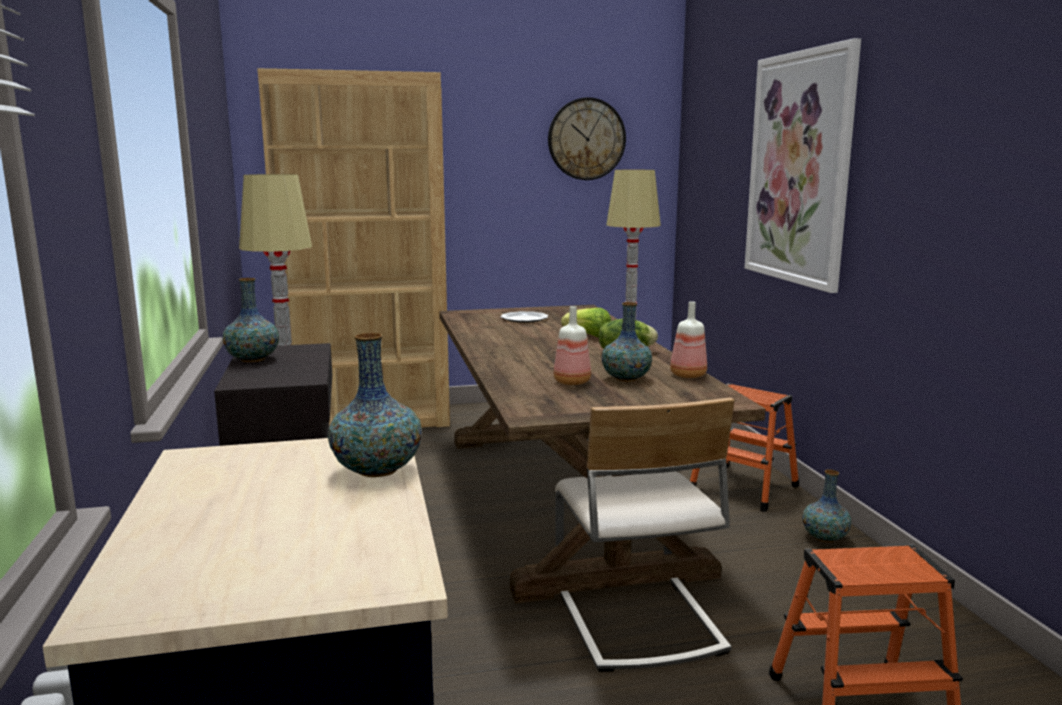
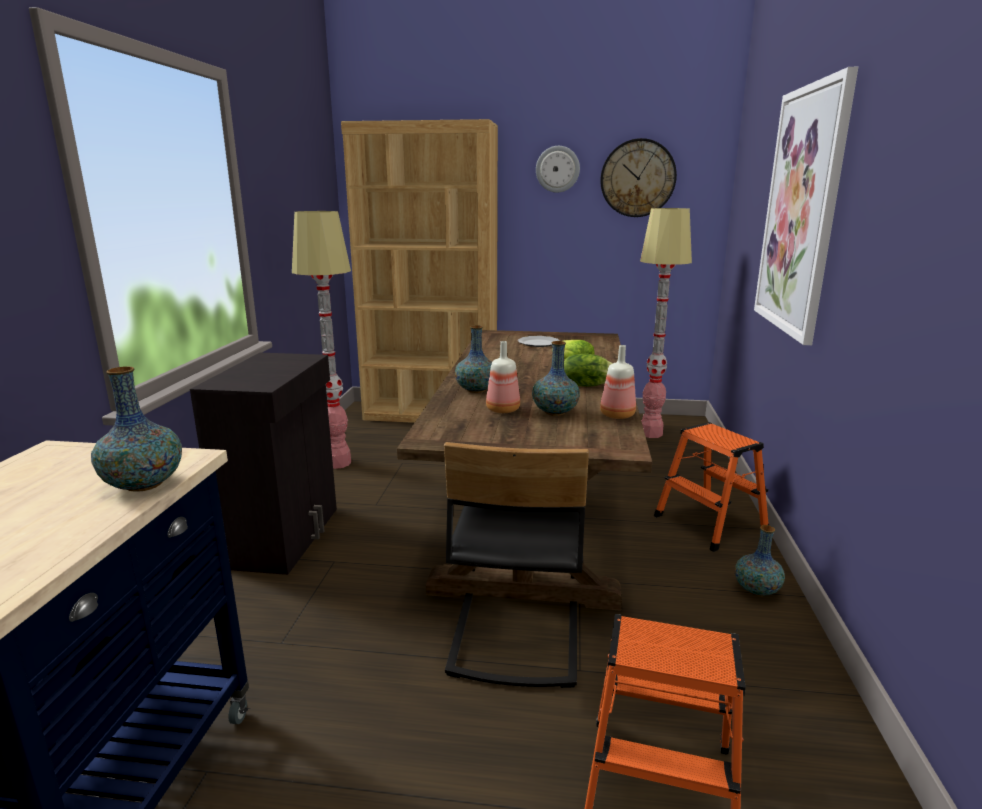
camera: 20 degrees right, 5 degrees up
vase [223,278,279,362] -> vase moved to [455,325,492,393]
beige chair [555,398,735,672] -> black chair [444,442,589,688]
none -> wall clock [536,146,580,193]

